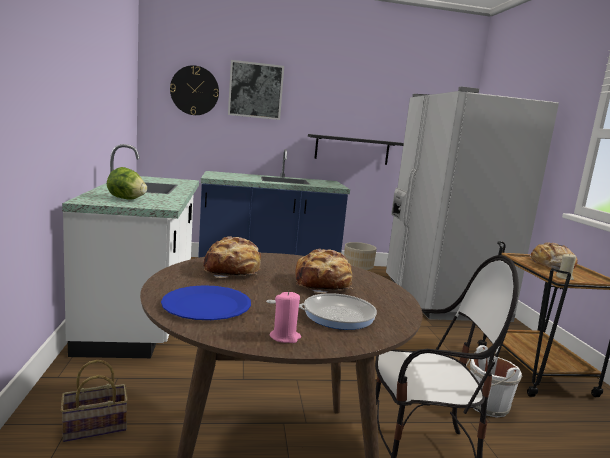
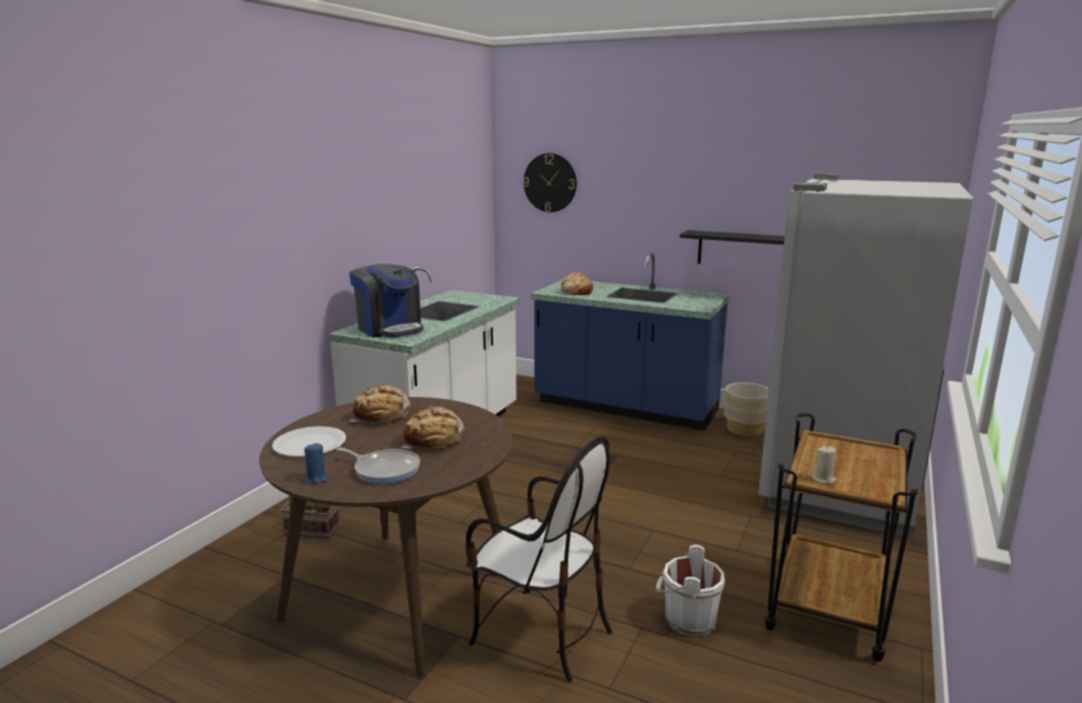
camera: 35 degrees right, 5 degrees up
lettuce [107,167,147,200] -> coffee machine [349,264,424,338]
blue plate [161,285,251,320] -> white plate [272,426,346,457]
picture [228,60,284,120] -> none
pink candle [269,291,301,343] -> blue candle [304,443,328,484]
bread [529,242,578,270] -> bread moved to [560,272,593,295]

